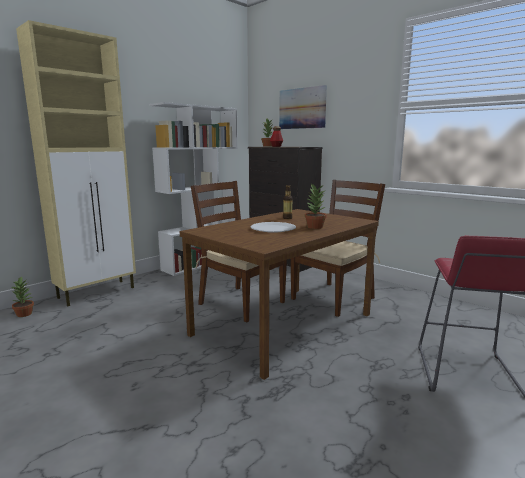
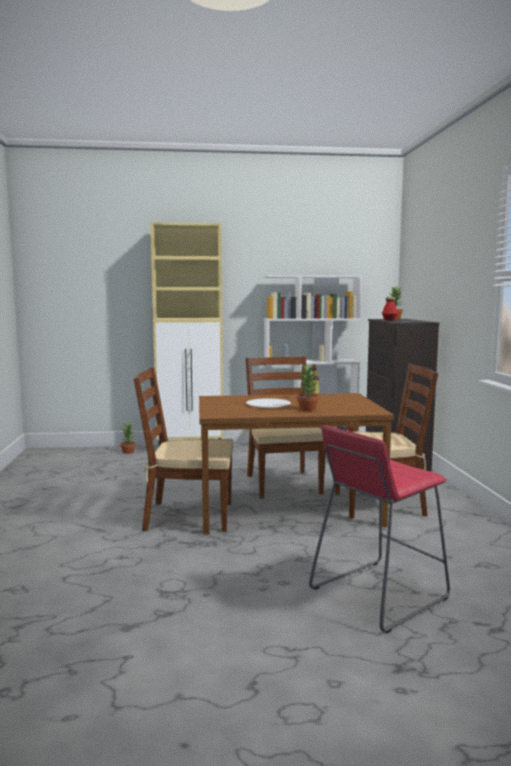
camera: 40 degrees right, 5 degrees down
picture [279,85,327,129] -> none
none -> brown chair [133,368,233,531]

